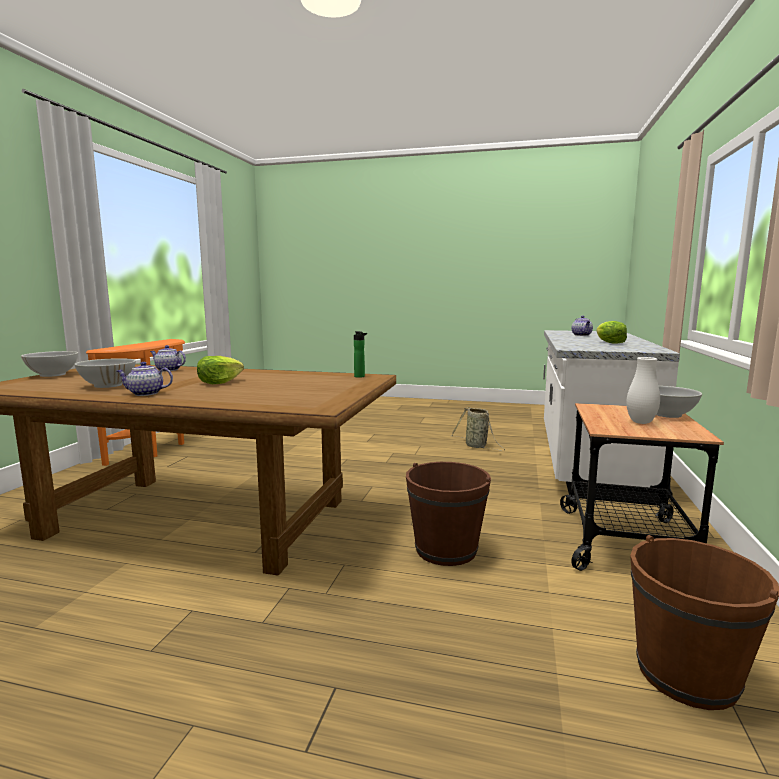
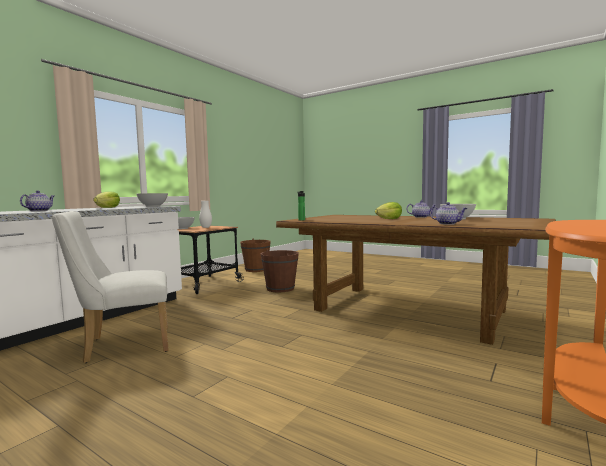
camera: 160 degrees left, 5 degrees down
white bowl [21,351,78,377] -> white bowl moved to [137,193,168,207]
basket [451,407,505,451] -> white chair [52,211,169,363]

